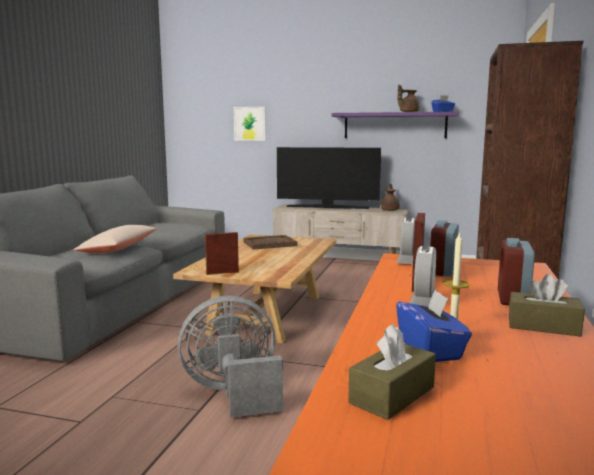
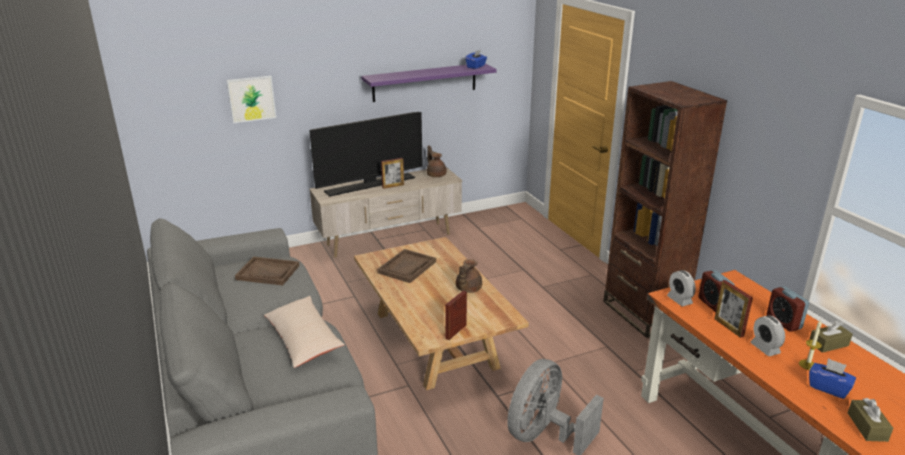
camera: 40 degrees left, 15 degrees up
brown teapot [397,85,420,112] -> brown teapot moved to [456,259,482,293]
none -> brown tray [235,257,299,285]
none -> picture frame [381,158,404,189]

